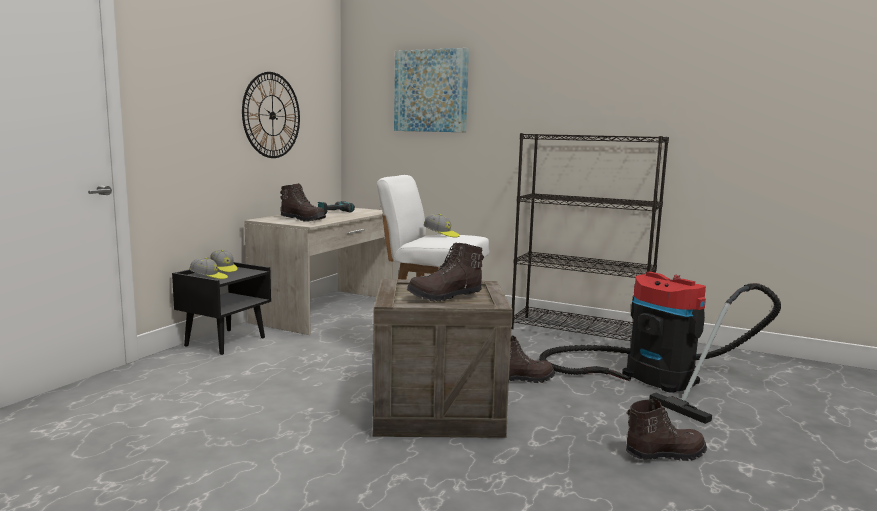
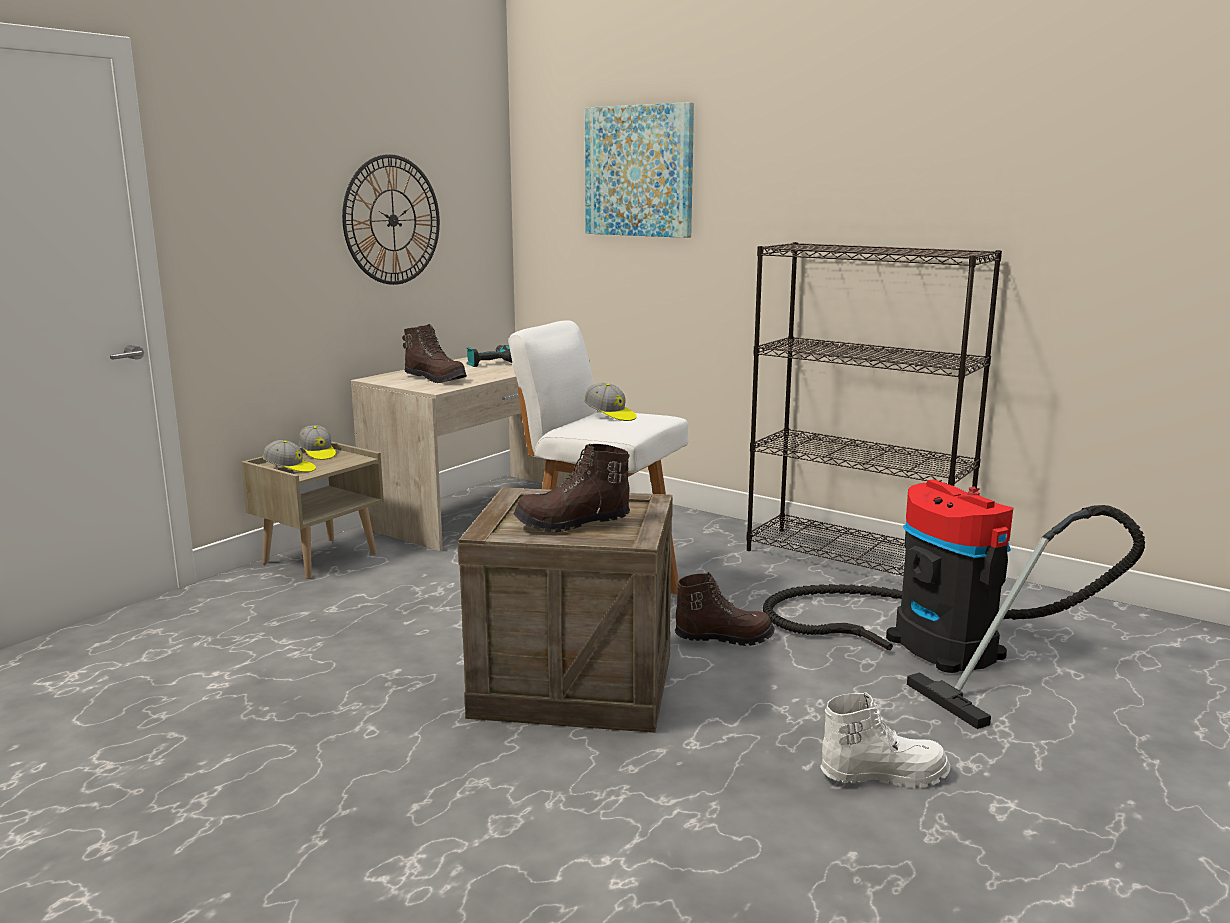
camera: 10 degrees right, 5 degrees up
black nightstand [172,262,271,355] -> beige nightstand [241,441,384,579]
brown boot [626,398,707,461] -> white boot [820,692,950,788]

